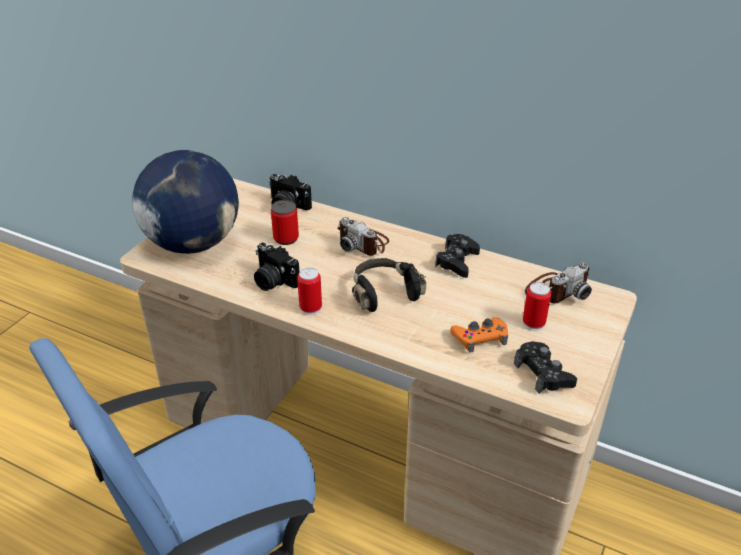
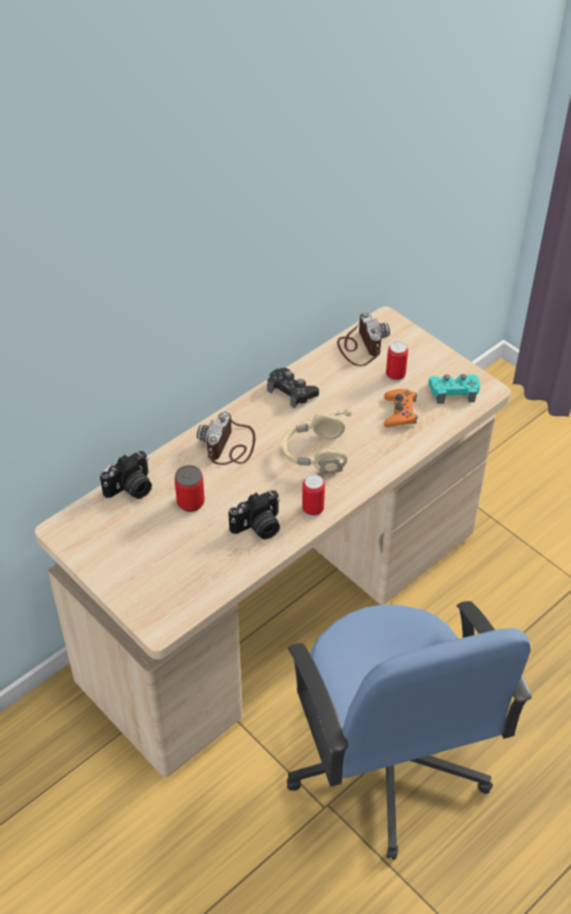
camera: 70 degrees left, 10 degrees up
globe [132,150,239,254] -> none
camera [338,217,389,256] -> camera turned 135 degrees clockwise [197,411,255,465]
black headphones [352,258,426,312] -> beige headphones [281,408,352,473]
black game controller [514,341,577,394] -> turquoise game controller [428,374,480,404]

